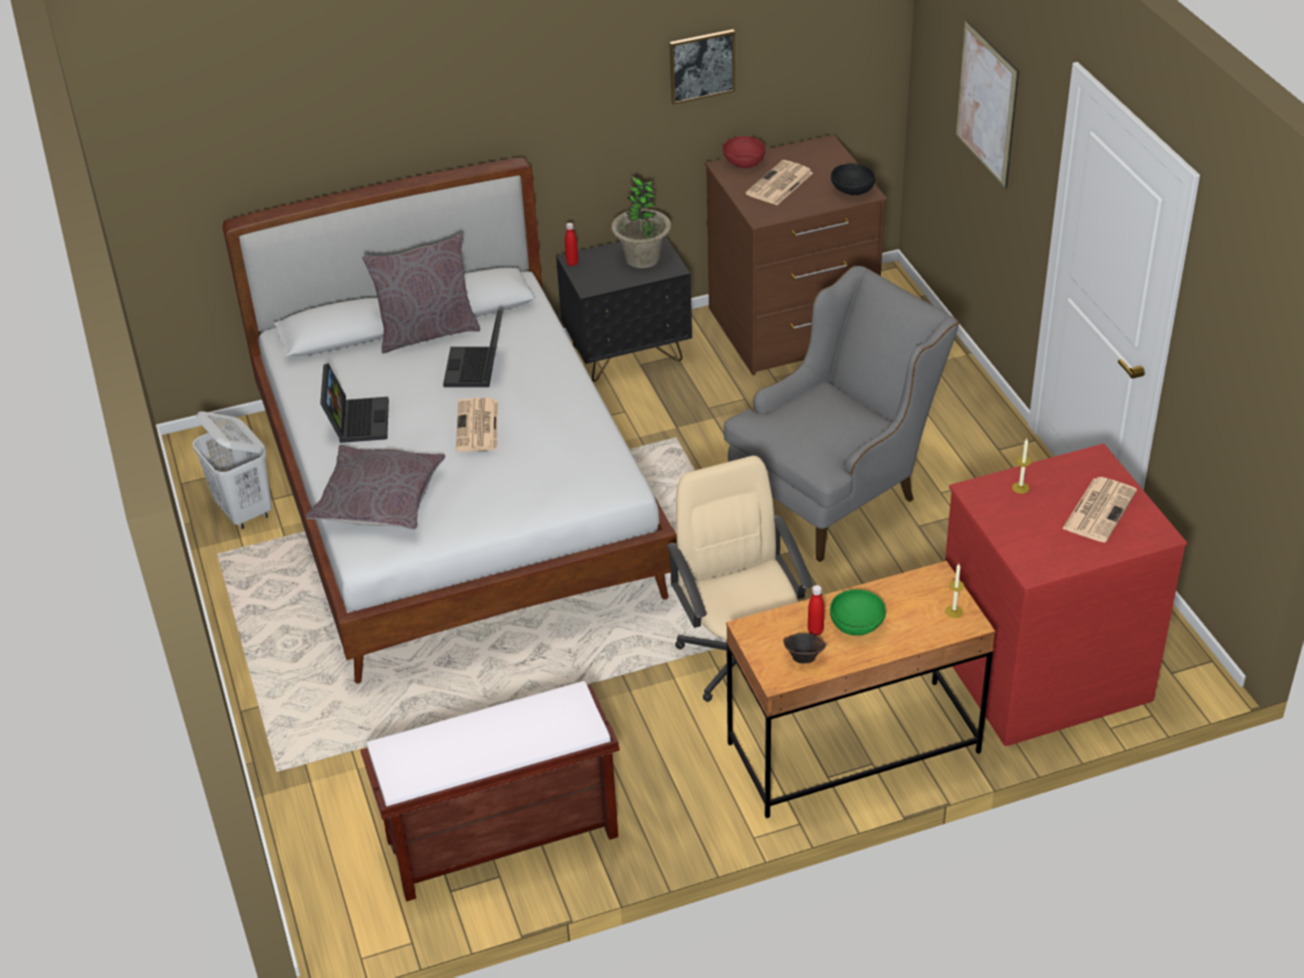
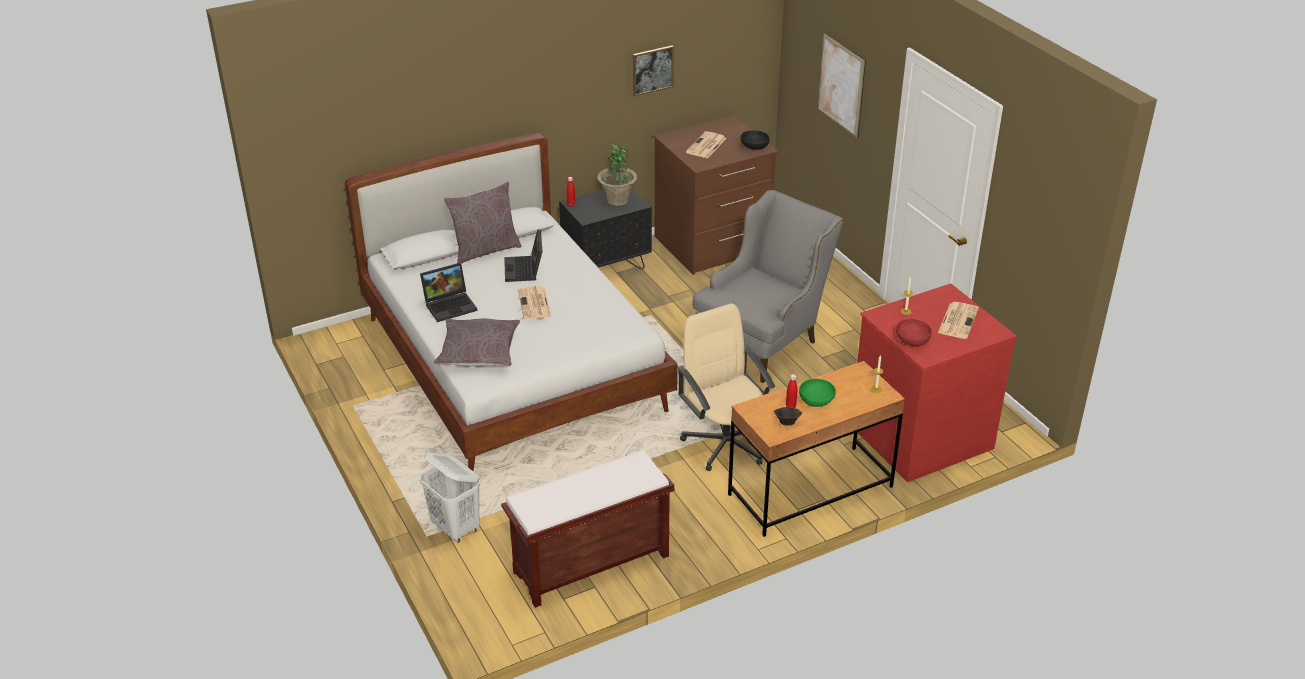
camera: 10 degrees left, 5 degrees down
white laundry basket [193,412,272,529] -> white laundry basket moved to [420,453,480,543]
laptop [320,363,389,443] -> laptop turned 75 degrees clockwise [420,263,477,322]
red bowl [722,136,765,168] -> red bowl moved to [896,319,932,347]

